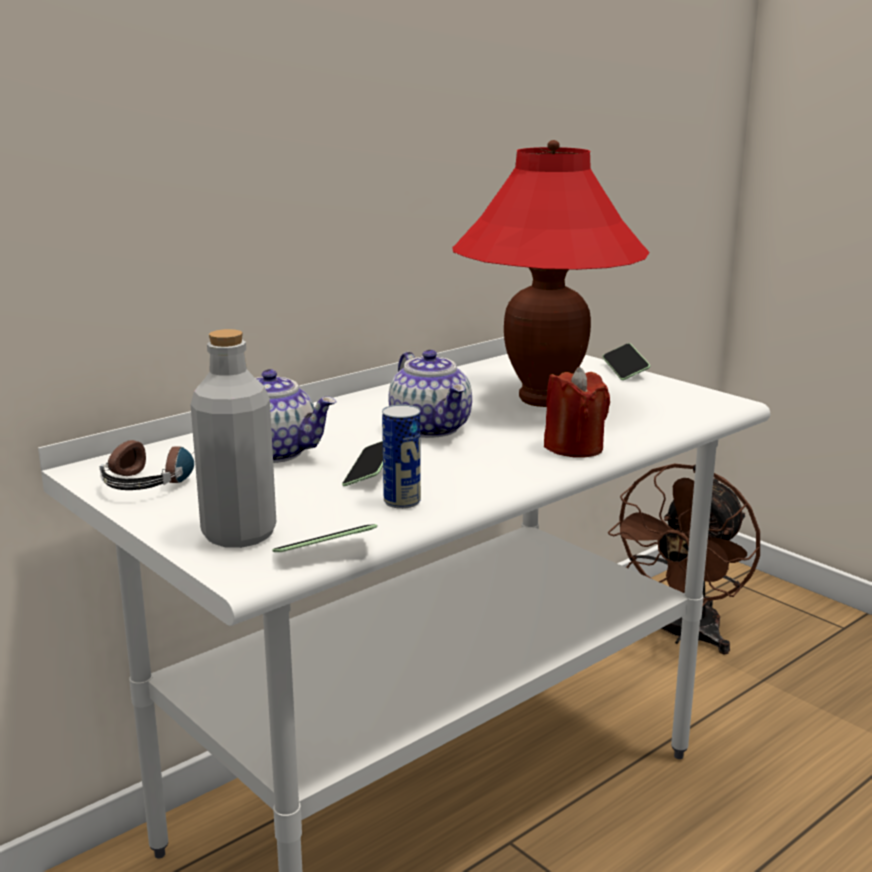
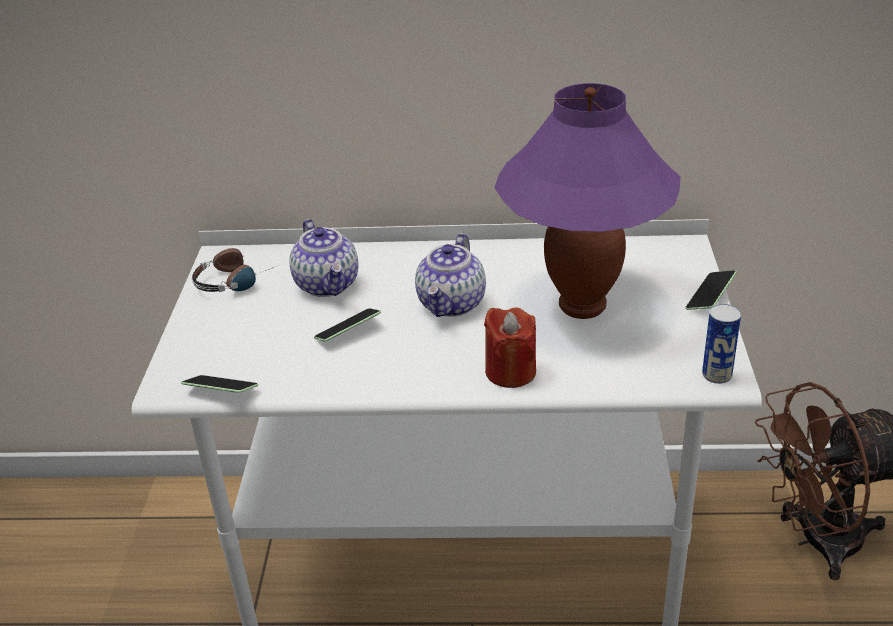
camera: 45 degrees right, 15 degrees up
grey bottle [191,329,276,548] -> none
can [382,404,421,509] -> can moved to [702,304,741,384]
red table lamp [452,140,650,407] -> purple table lamp [494,83,681,319]

